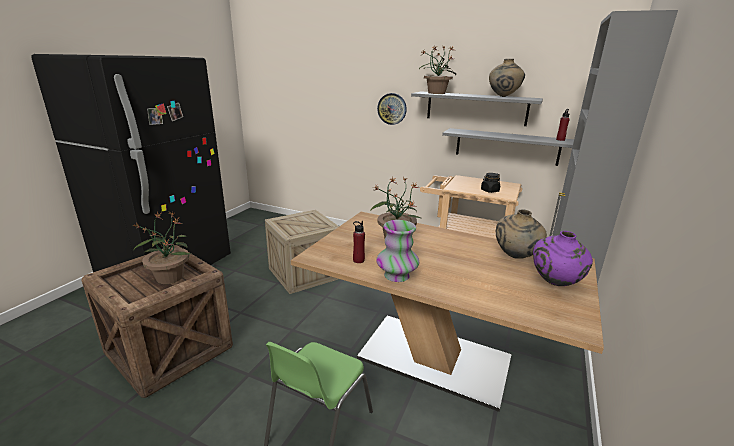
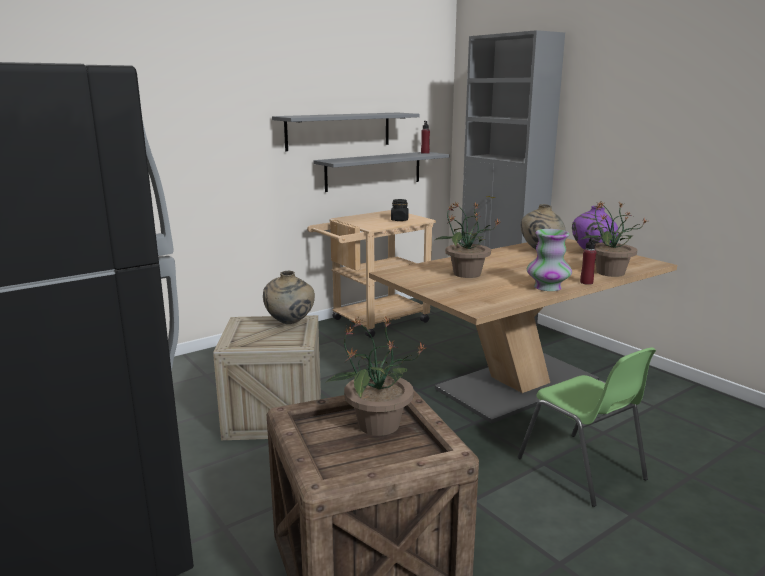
camera: 60 degrees left, 5 degrees down
red bottle [353,221,365,263] -> red bottle moved to [580,237,597,285]
wall clock [377,93,407,125] -> none
potted plant [419,46,456,94] -> potted plant moved to [580,202,647,277]
beige vase [489,59,525,97] -> beige vase moved to [263,271,315,324]

